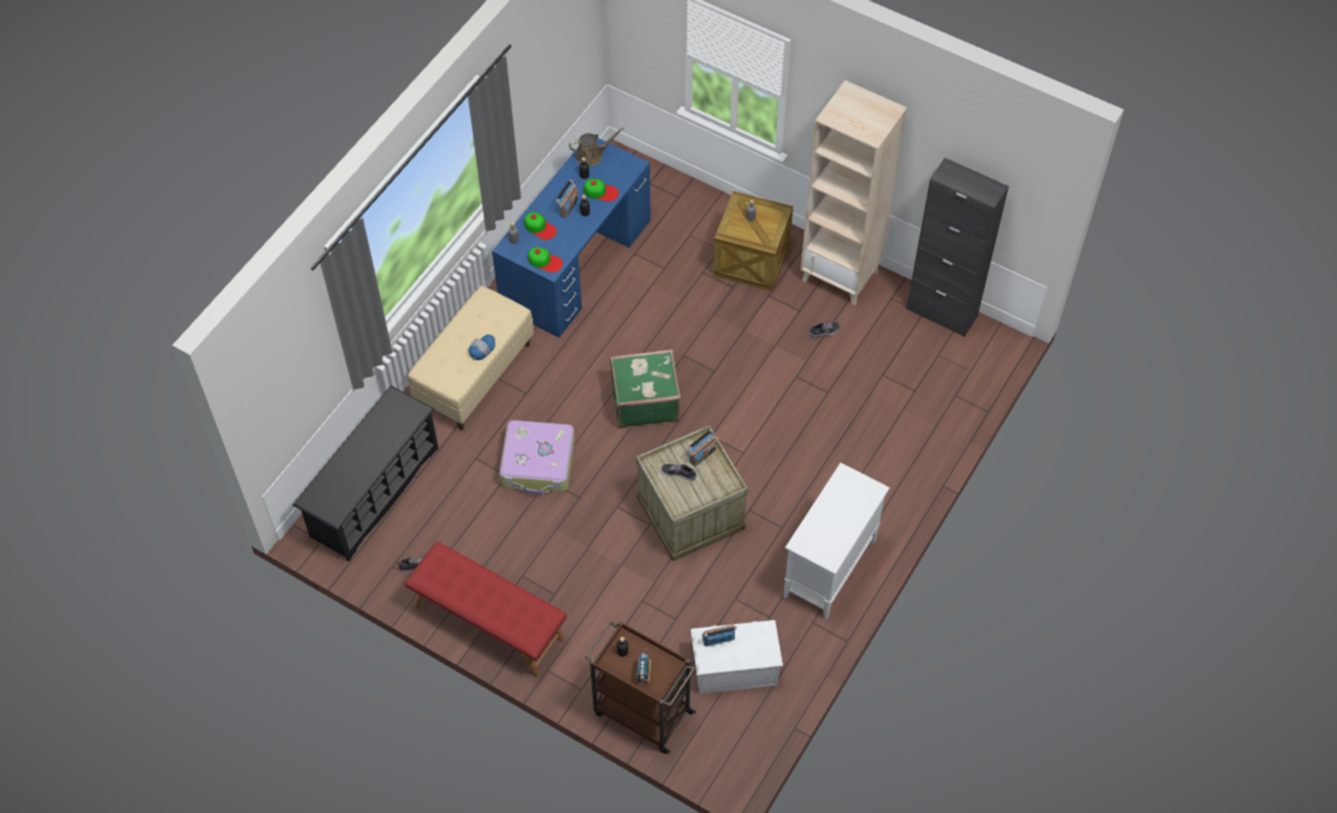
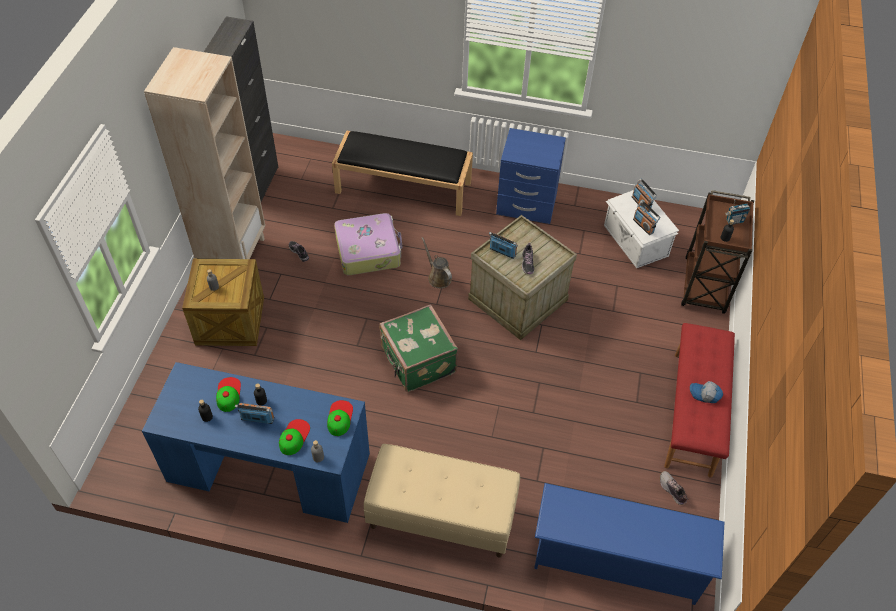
camera: 110 degrees left, 5 degrees down
black shoe rack [293,386,438,562] -> blue shoe rack [534,483,724,605]
cap [468,334,495,360] -> cap moved to [690,381,723,403]
suitcase [499,420,575,495] -> suitcase moved to [334,213,402,275]
brown watering can [569,127,624,166] -> brown watering can moved to [422,237,452,288]
white cabinet [783,463,890,620] -> blue nightstand [496,128,566,224]
none -> black bench [332,130,473,216]
none -> radio [632,179,657,212]

